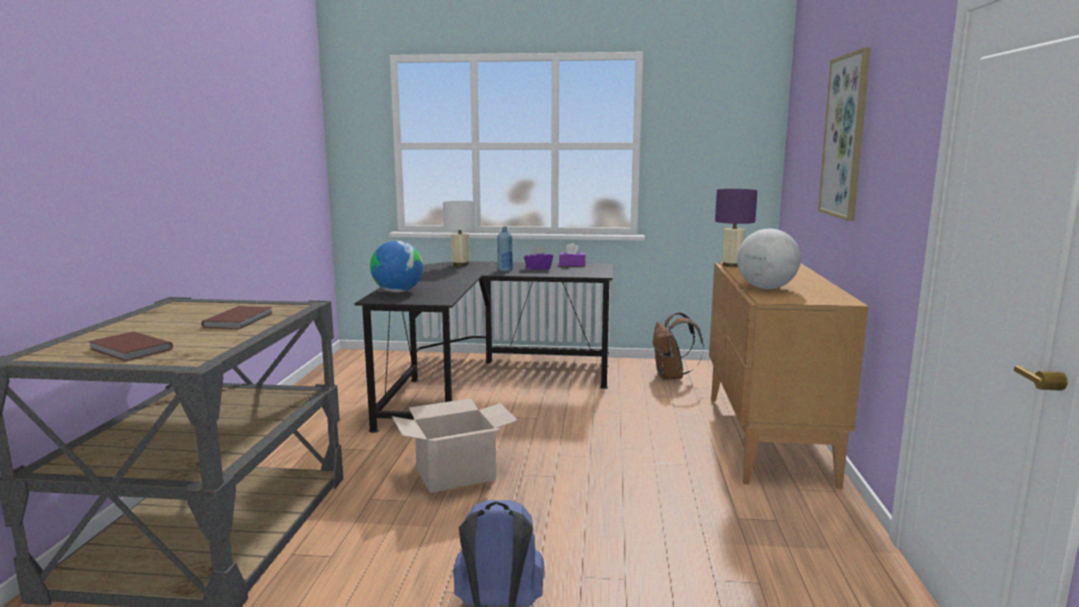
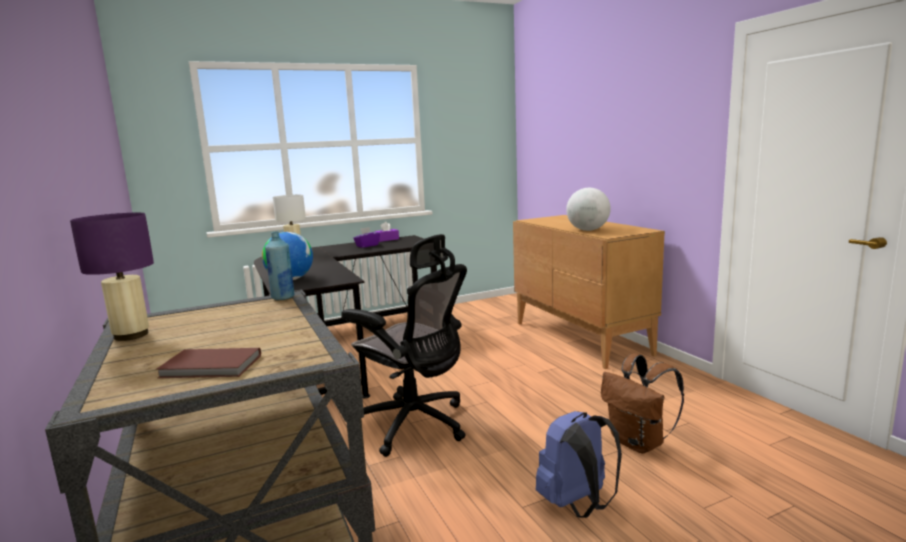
camera: 30 degrees left, 0 degrees up
brown book [201,306,273,329] -> none
cardboard box [392,398,518,493] -> office chair [341,234,467,457]
blue bottle [497,226,513,272] -> blue bottle moved to [265,231,294,300]
brown backpack [653,312,704,380] -> brown backpack moved to [601,354,684,453]
purple table lamp [715,189,757,267] -> purple table lamp moved to [70,213,154,341]
picture [818,47,871,221] -> none

